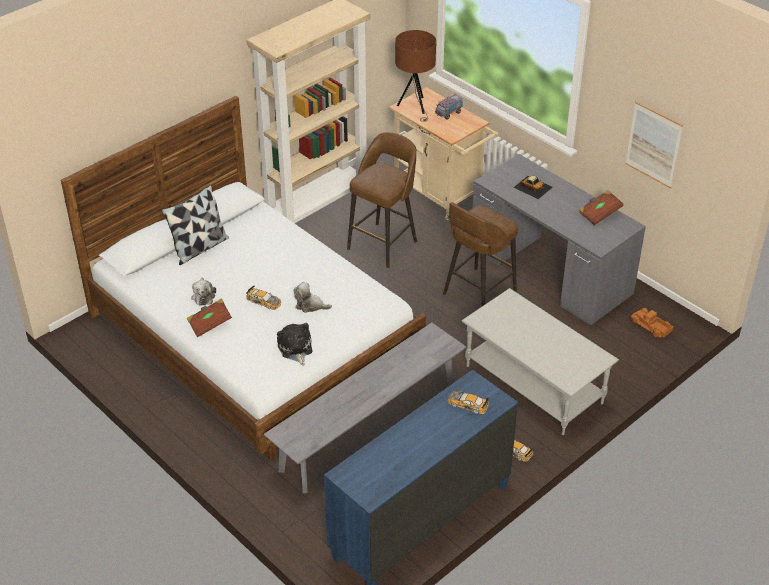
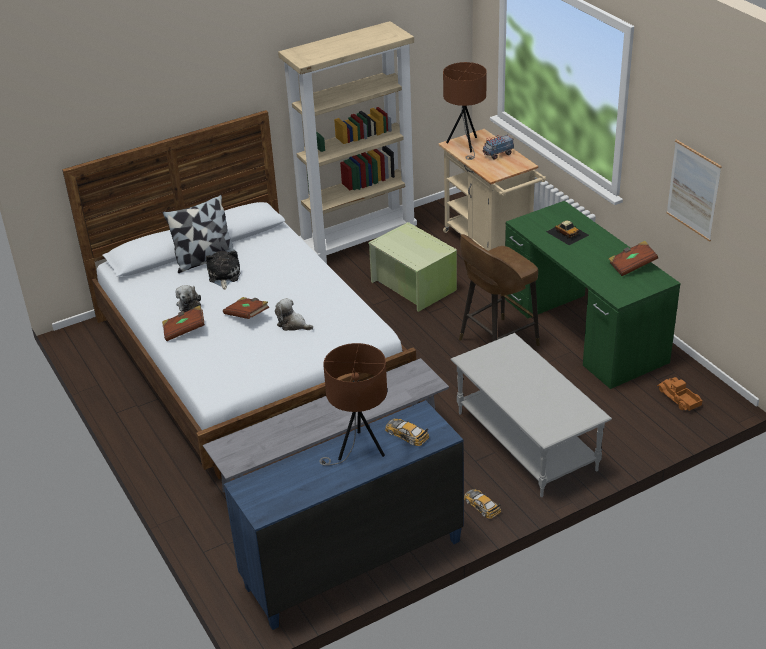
camera: 15 degrees right, 5 degrees down
toy car [246,285,281,310] -> brown book [223,297,269,319]
plush toy [277,323,312,365] -> plush toy moved to [206,251,240,290]
brown stool [347,132,417,268] -> green storage box [368,222,457,312]
grey desk [473,154,646,325] -> green desk [505,201,681,389]
none -> brown table lamp [319,343,387,466]

